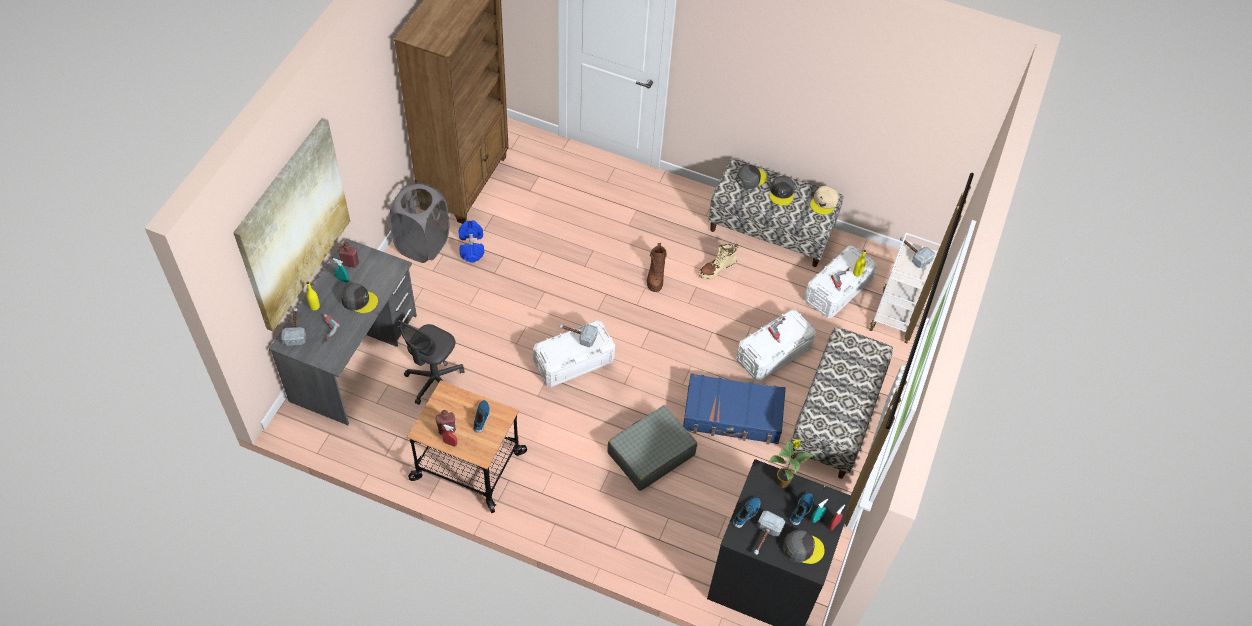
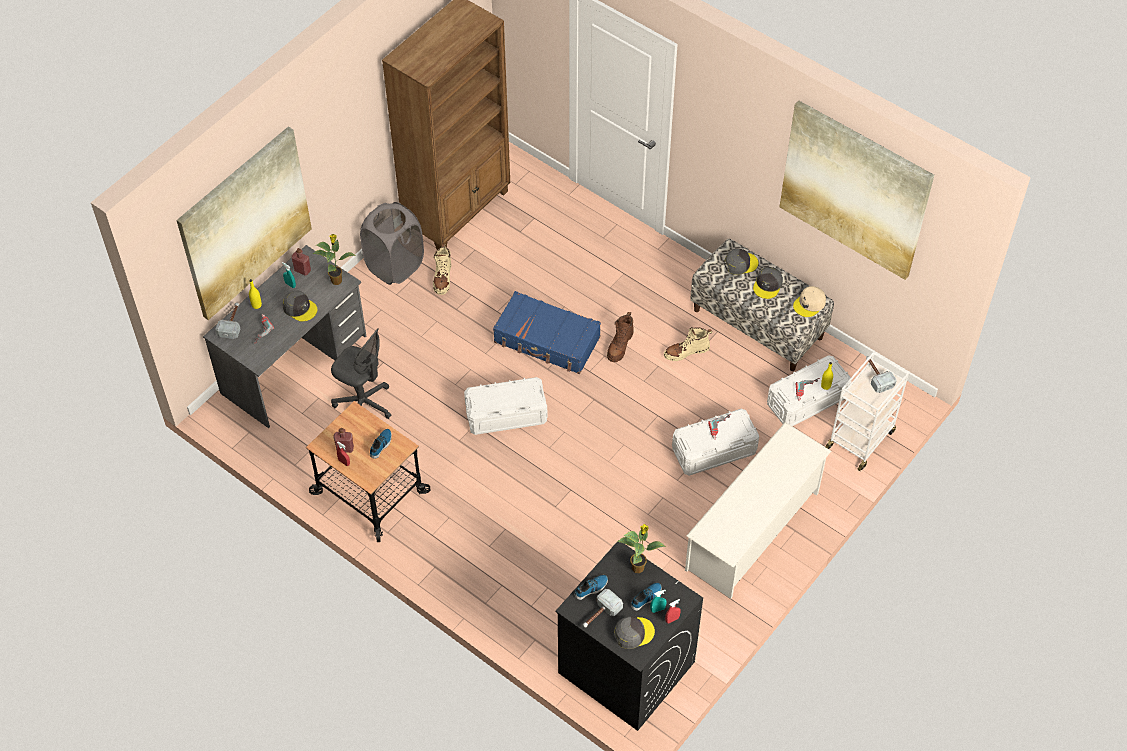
camera: 20 degrees right, 0 degrees up
grey office chair [398,320,464,405] -> grey office chair turned 105 degrees counterclockwise [331,328,391,419]
blue dumbbell [458,220,484,263] -> beige boot [433,244,451,295]
hammer [559,324,598,347] -> none
grey suitcase [607,405,697,491] -> none
blue suitcase [683,373,786,445] -> blue suitcase moved to [493,291,601,374]
grey cap [783,530,825,564] -> grey cap turned 45 degrees counterclockwise [614,616,655,649]
bench [791,327,893,479] -> white shoe rack [685,422,831,599]
none -> potted plant [312,234,355,285]
none -> picture [780,101,934,280]

